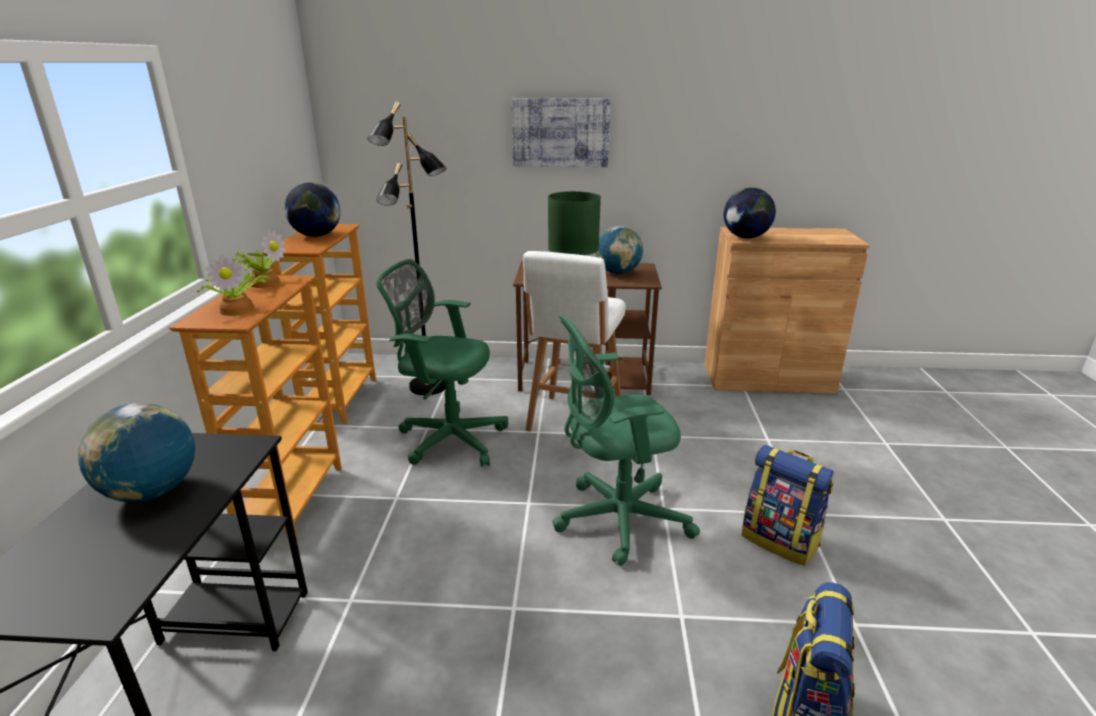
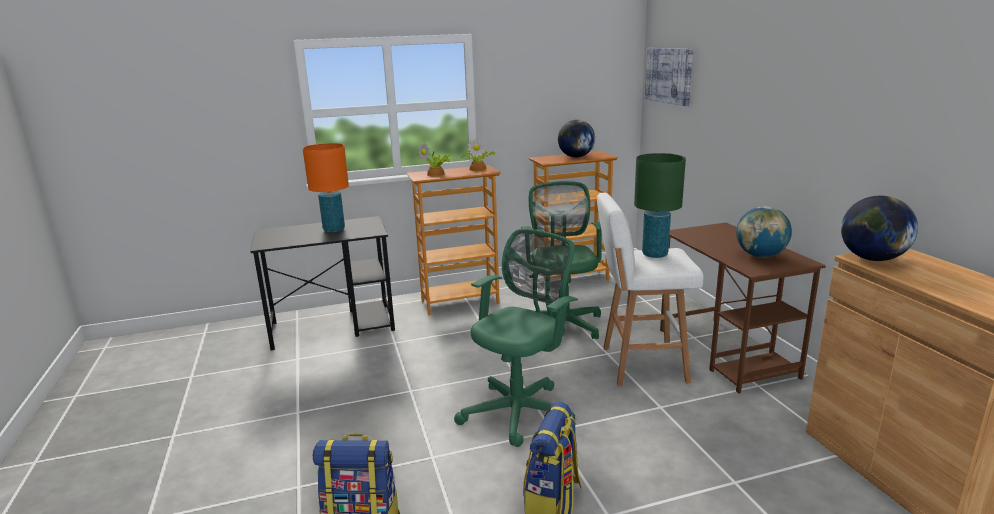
camera: 70 degrees right, 5 degrees down
globe [78,403,195,502] -> orange table lamp [302,143,349,232]
black floor lamp [368,102,447,395] -> none
picture [512,98,611,167] -> picture moved to [645,48,693,106]
green office chair [552,315,700,566] -> green office chair turned 75 degrees clockwise [454,228,578,447]

